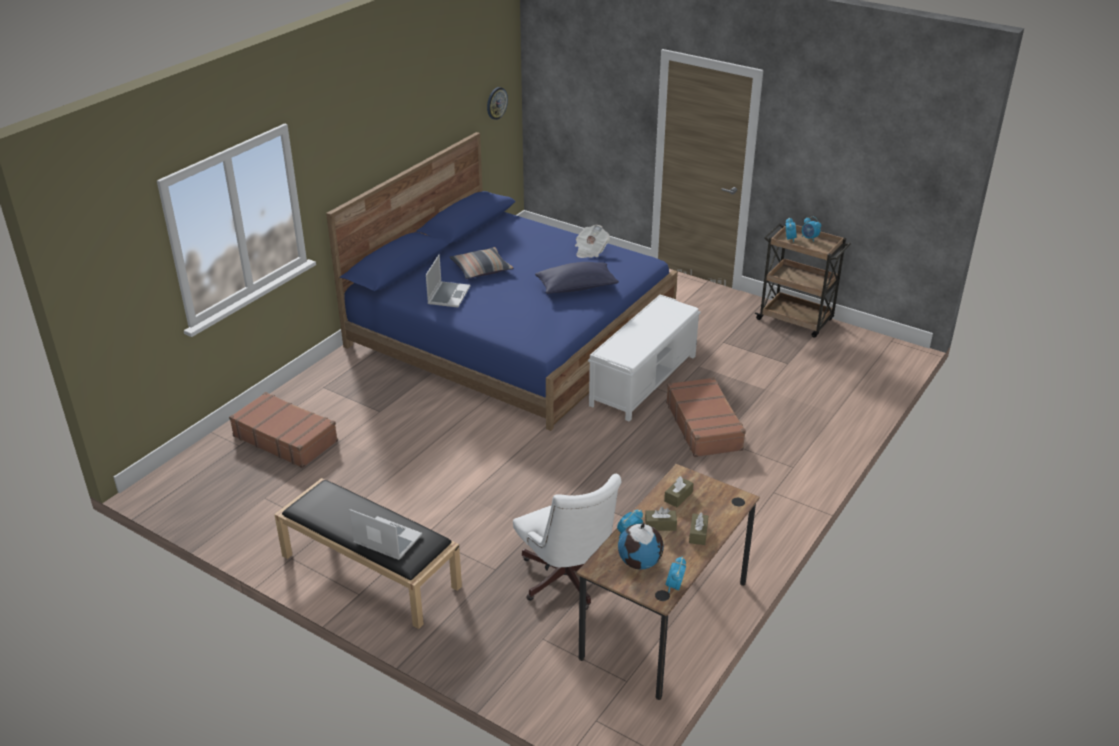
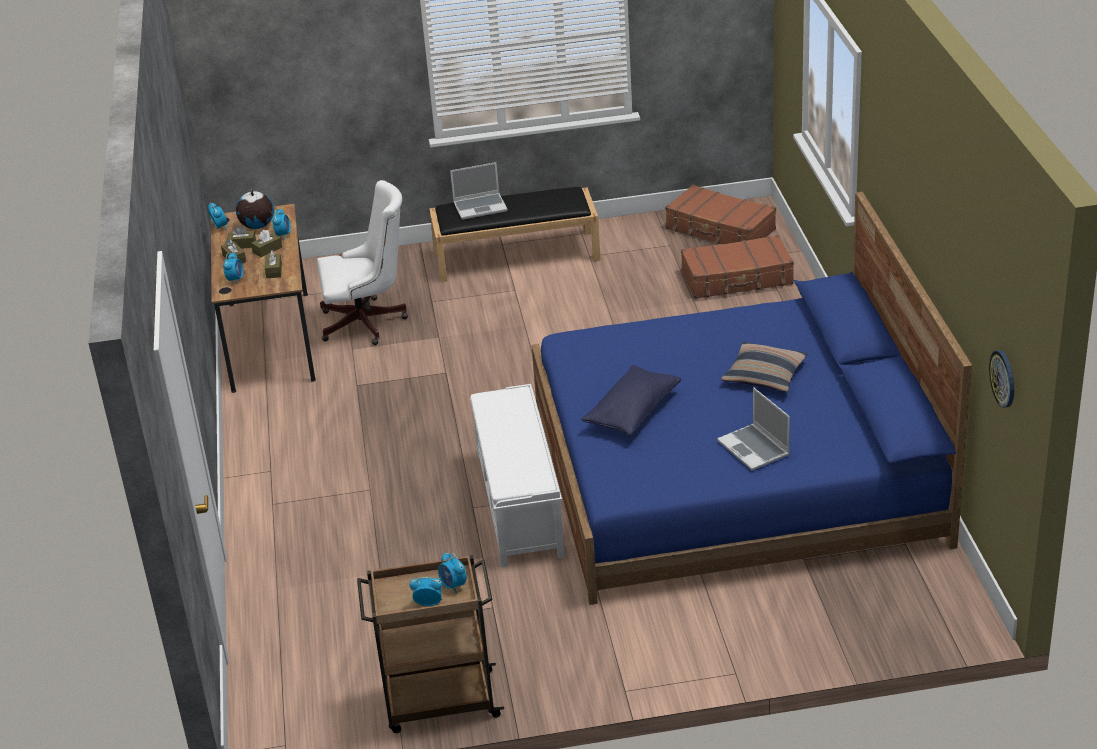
camera: 140 degrees right, 0 degrees up
laptop [426,254,470,308] -> laptop moved to [717,387,790,470]
white office chair [513,474,622,610] -> white office chair turned 150 degrees clockwise [317,180,408,345]
newspaper [575,225,610,258] -> none
brown suitcase [666,377,746,457] -> brown suitcase moved to [665,185,776,244]
none -> alarm clock [223,252,243,285]
none -> brown tissue box [227,226,256,249]

